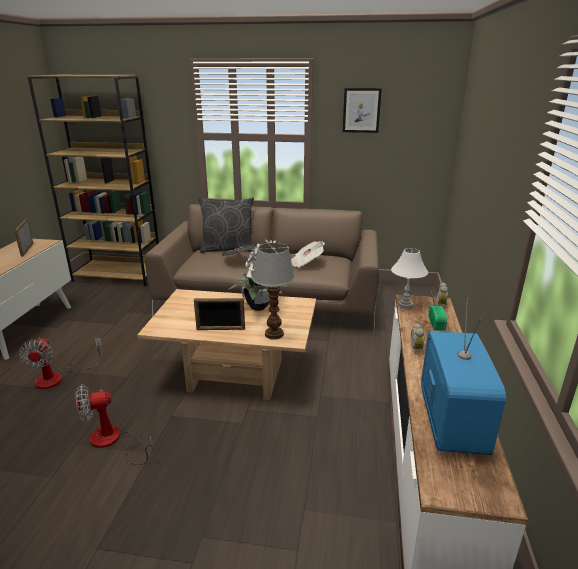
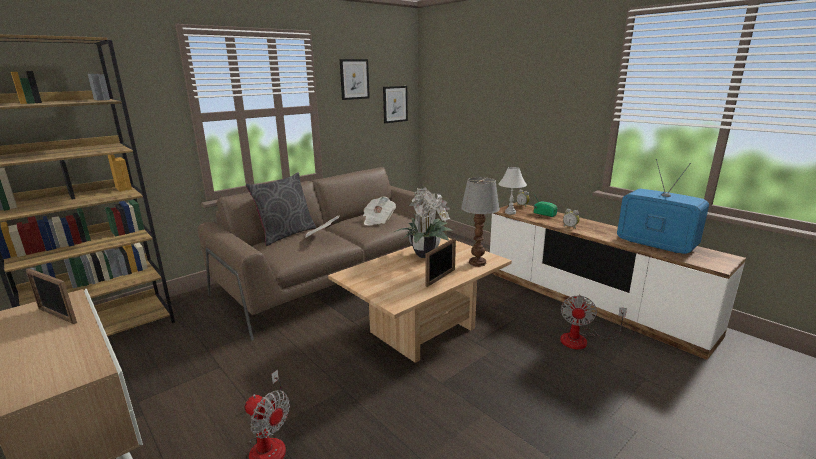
camera: 50 degrees left, 5 degrees down
fan [76,384,153,465] -> fan moved to [560,295,627,349]
none -> picture [383,86,408,123]

